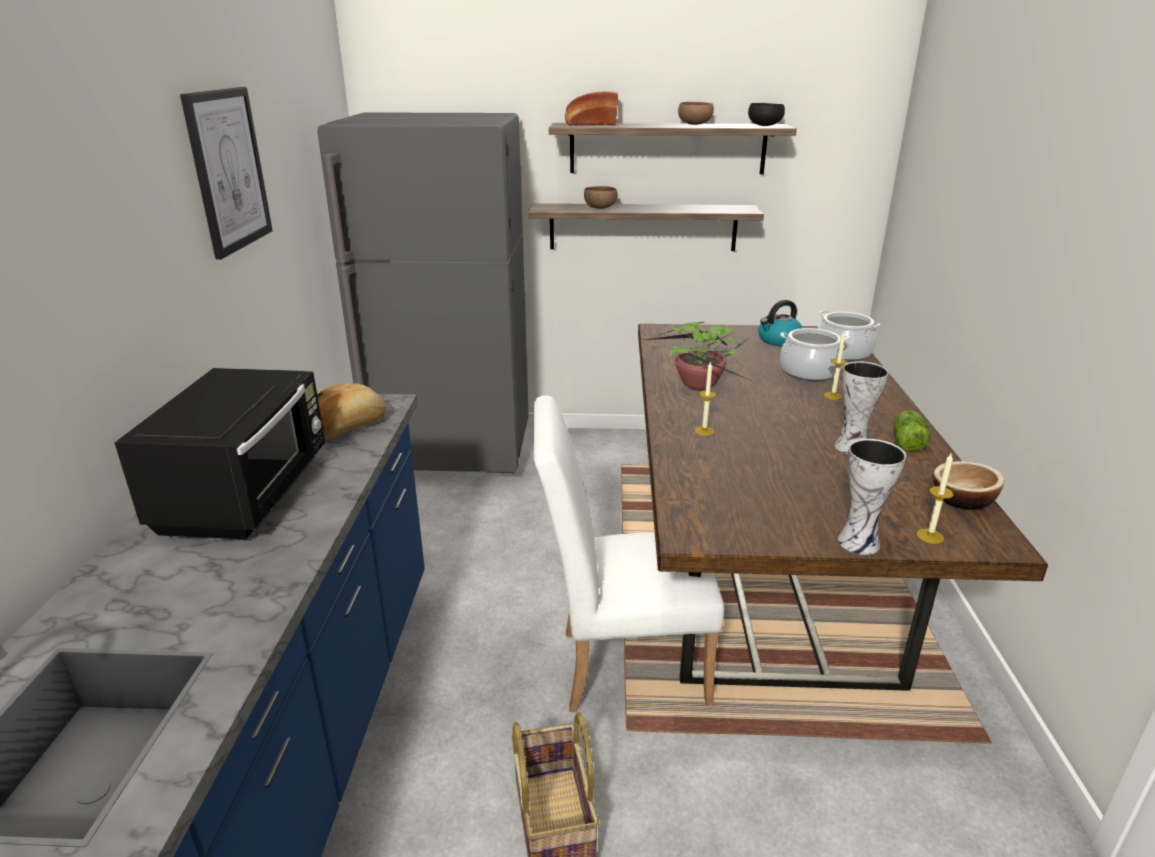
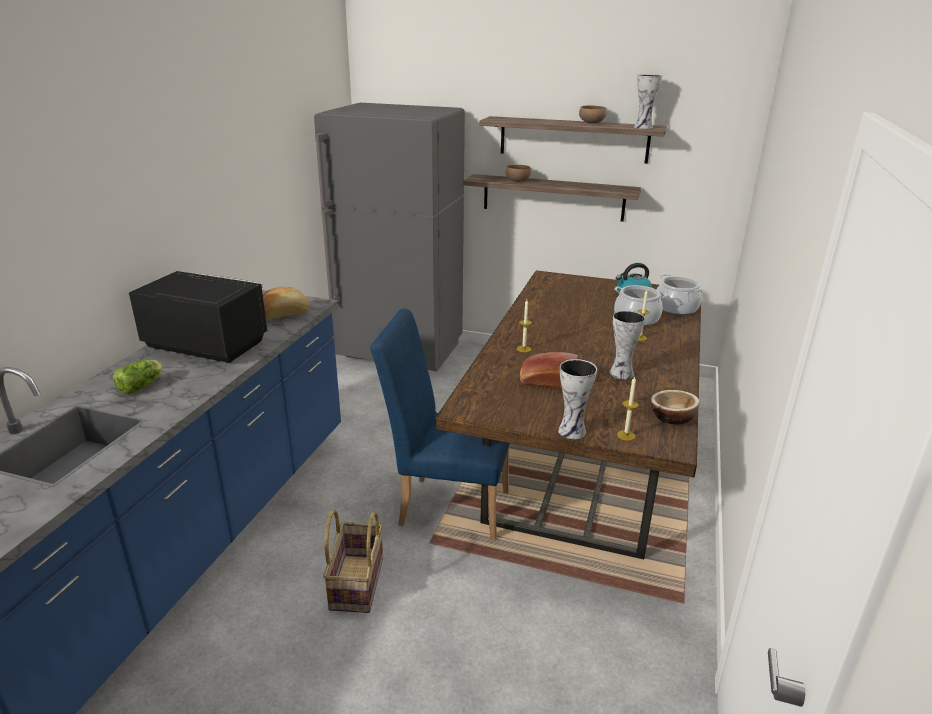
camera: 15 degrees right, 0 degrees up
black microwave [115,368,325,540] -> black microwave turned 90 degrees counterclockwise [129,271,268,363]
picture [180,87,273,259] -> none
white chair [533,395,724,712] -> blue chair [370,309,510,540]
bread [565,91,618,125] -> bread moved to [520,352,578,388]
potted plant [644,322,750,391] -> none
black bowl [748,103,785,126] -> vase [634,74,662,129]
lettuce [894,411,931,451] -> lettuce moved to [113,360,163,394]

